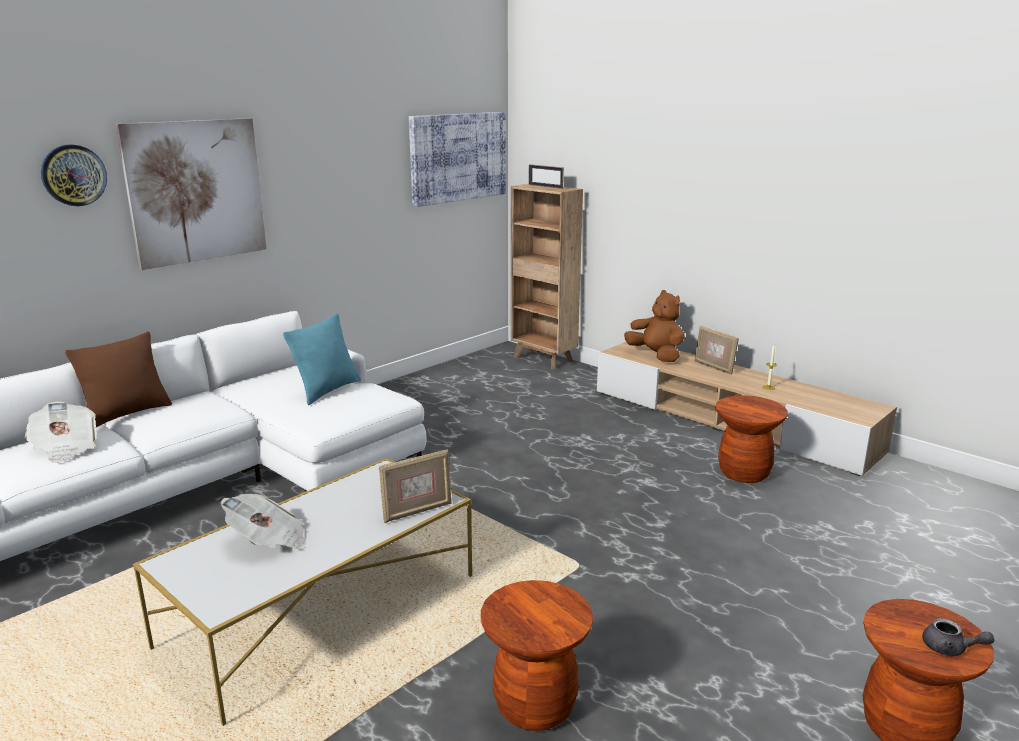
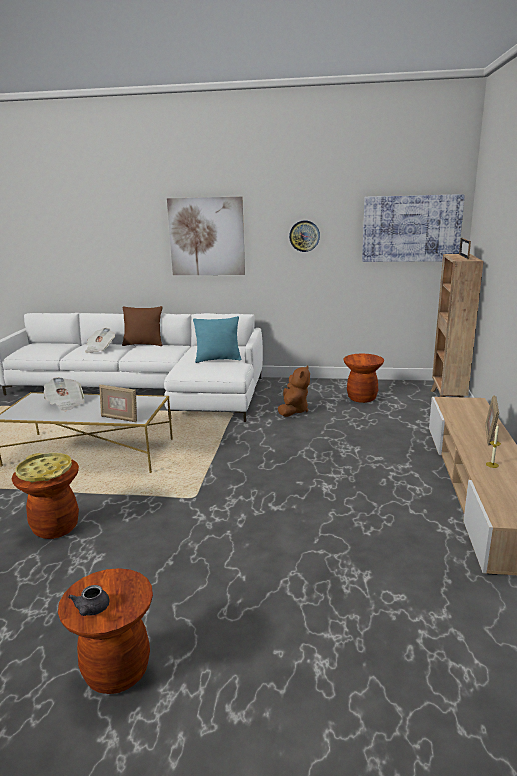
camera: 55 degrees right, 0 degrees up
wall clock [41,144,107,206] -> wall clock moved to [289,220,320,252]
brown plush toy [624,290,685,362] -> brown plush toy moved to [278,365,310,417]
brown stool [716,395,788,483] -> brown stool moved to [343,354,384,403]
none -> yellow tray [15,453,72,483]

